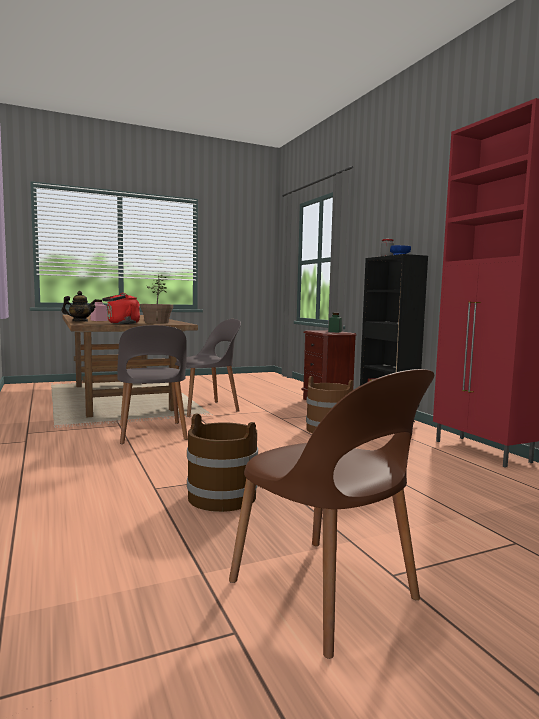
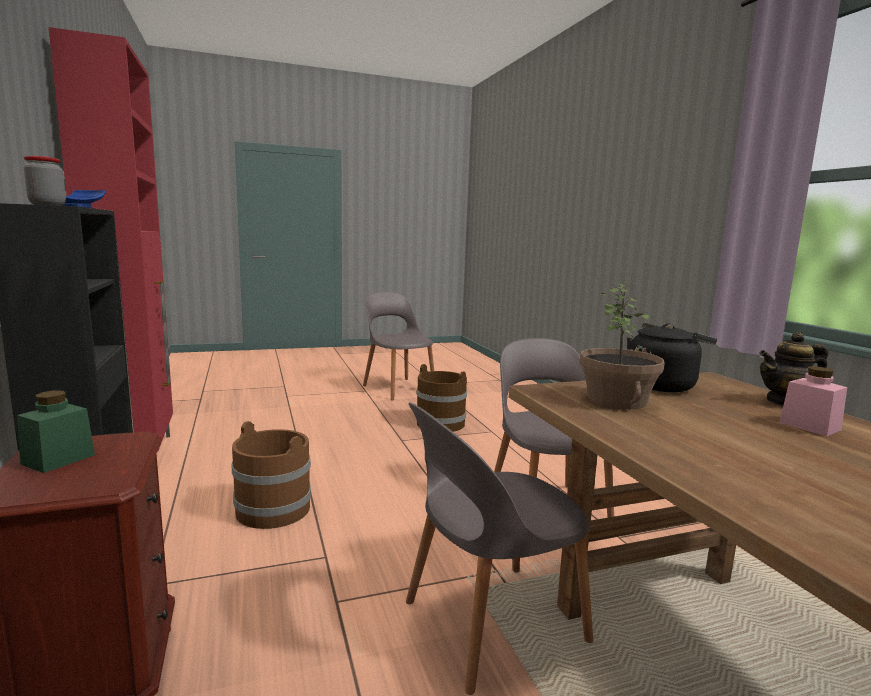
camera: 175 degrees left, 5 degrees up
red kettle [102,293,140,324] -> black kettle [627,323,717,392]
brown chair [229,369,434,659] -> grey chair [363,291,434,401]

